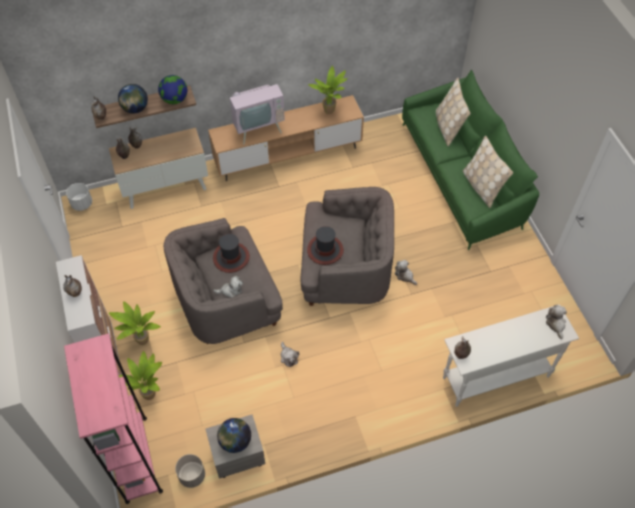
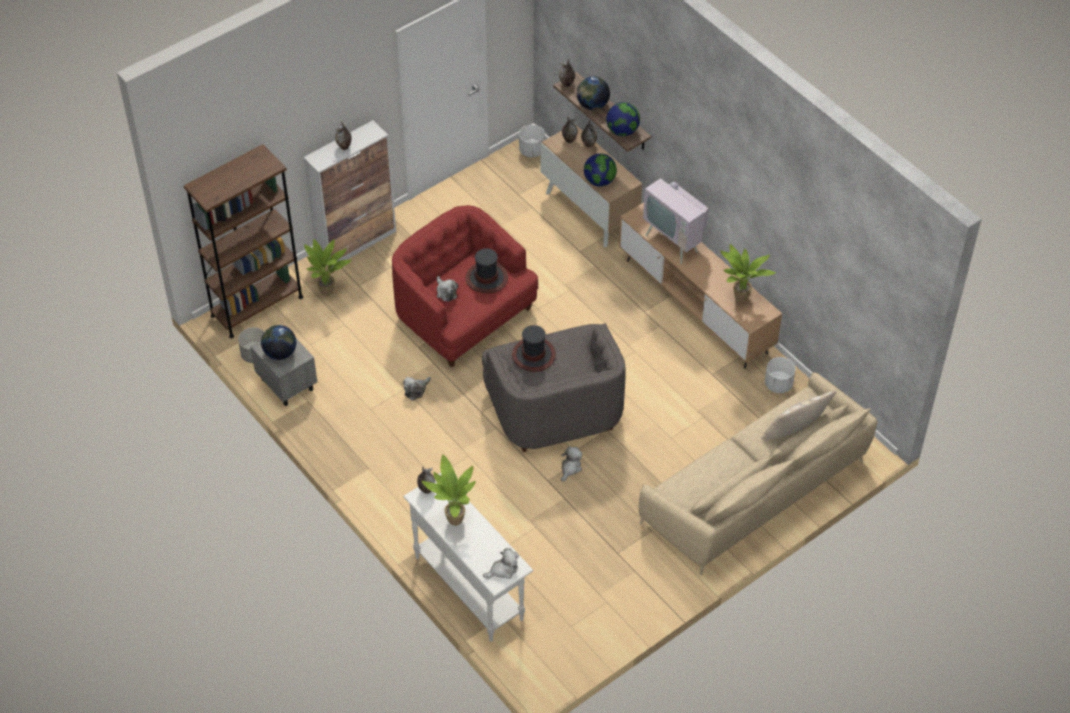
camera: 70 degrees right, 5 degrees down
pink bookcase [64,333,163,504] -> brown bookcase [184,144,303,338]
potted plant [109,301,161,345] -> potted plant moved to [422,454,476,526]
grey armchair [163,218,283,344] -> red armchair [392,205,538,367]
green sofa [402,70,539,250] -> beige sofa [639,372,877,575]
beige pillow [463,136,513,208] -> none
none -> globe [584,153,617,187]
none -> white planter [765,357,795,393]

